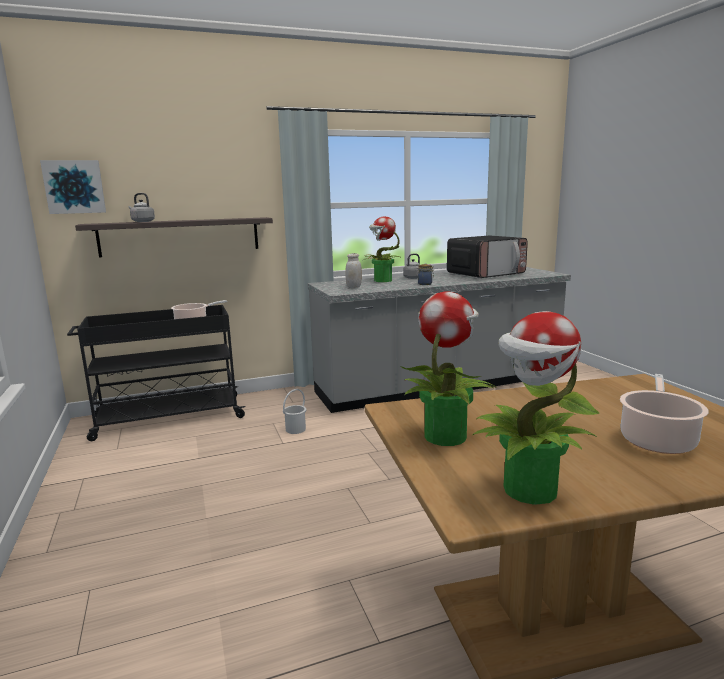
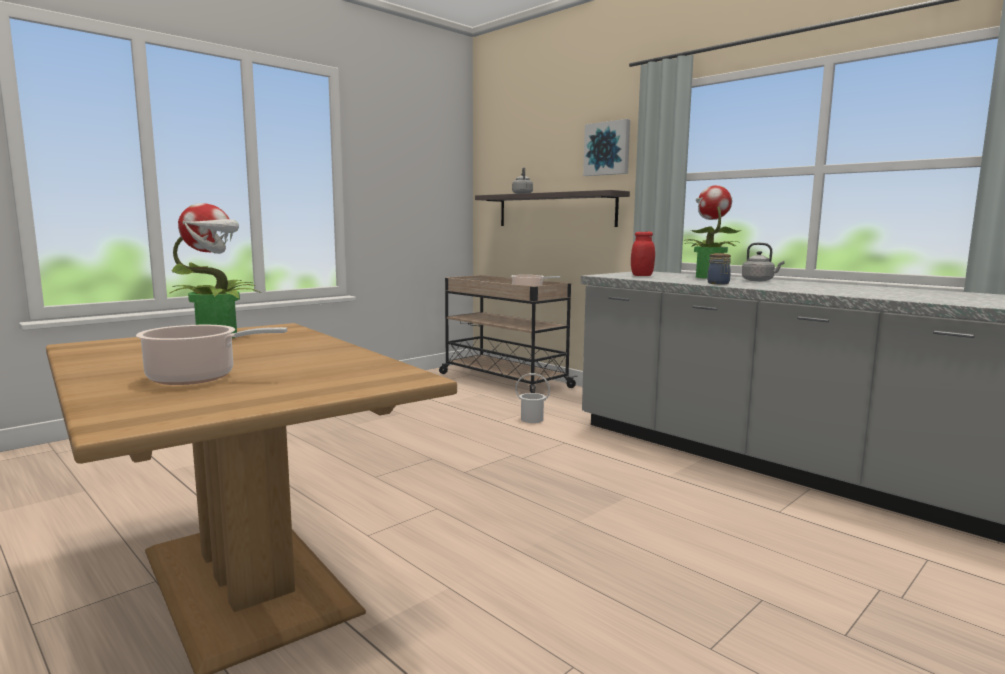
camera: 65 degrees right, 5 degrees down
picture [40,160,106,214] -> picture moved to [583,119,630,176]
black cart [67,305,246,441] -> beige cart [439,275,578,393]
white jar [345,253,362,288] -> red jar [631,232,655,276]
microwave [447,236,528,278] -> none
potted plant [472,311,600,505] -> none

